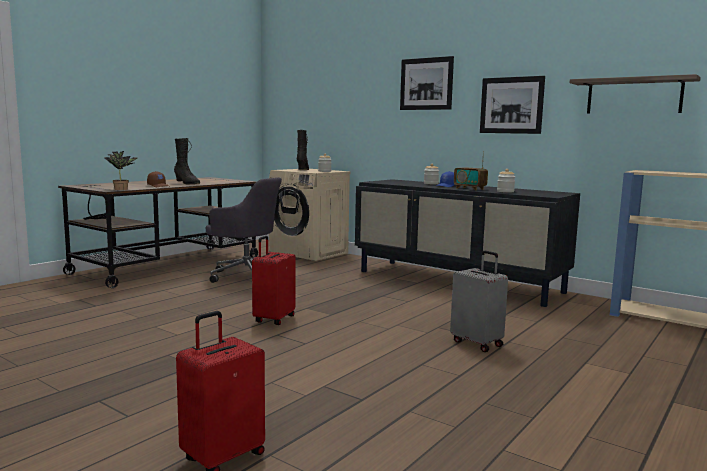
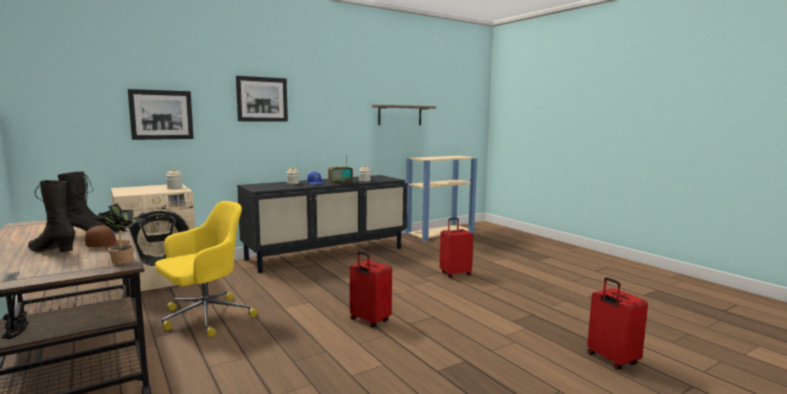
camera: 70 degrees left, 0 degrees up
grey office chair [206,177,282,283] -> yellow office chair [155,201,257,337]
black boot [297,130,309,170] -> black boot moved to [28,180,75,252]
grey suitcase [450,251,508,352] -> red suitcase [440,218,473,278]
picture [480,76,545,134] -> picture moved to [128,89,194,140]

